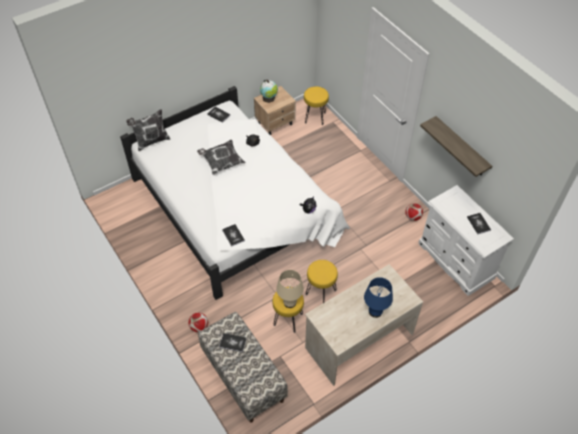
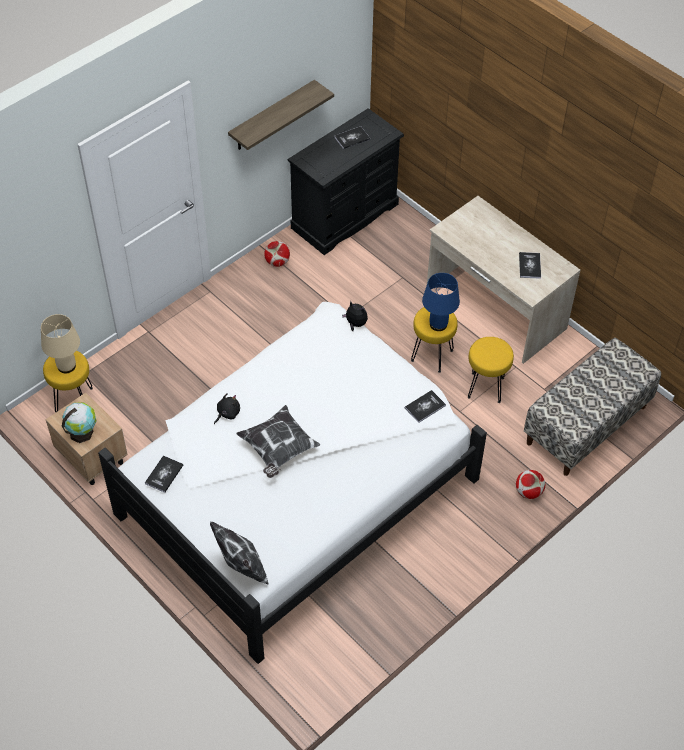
camera: 100 degrees left, 0 degrees up
book [219,333,247,352] -> book moved to [519,252,541,279]
beige table lamp [276,270,304,308] -> beige table lamp moved to [41,314,80,373]
blue table lamp [364,277,393,318] -> blue table lamp moved to [422,273,460,331]
white dresser [418,185,514,296] -> black dresser [288,108,404,255]

